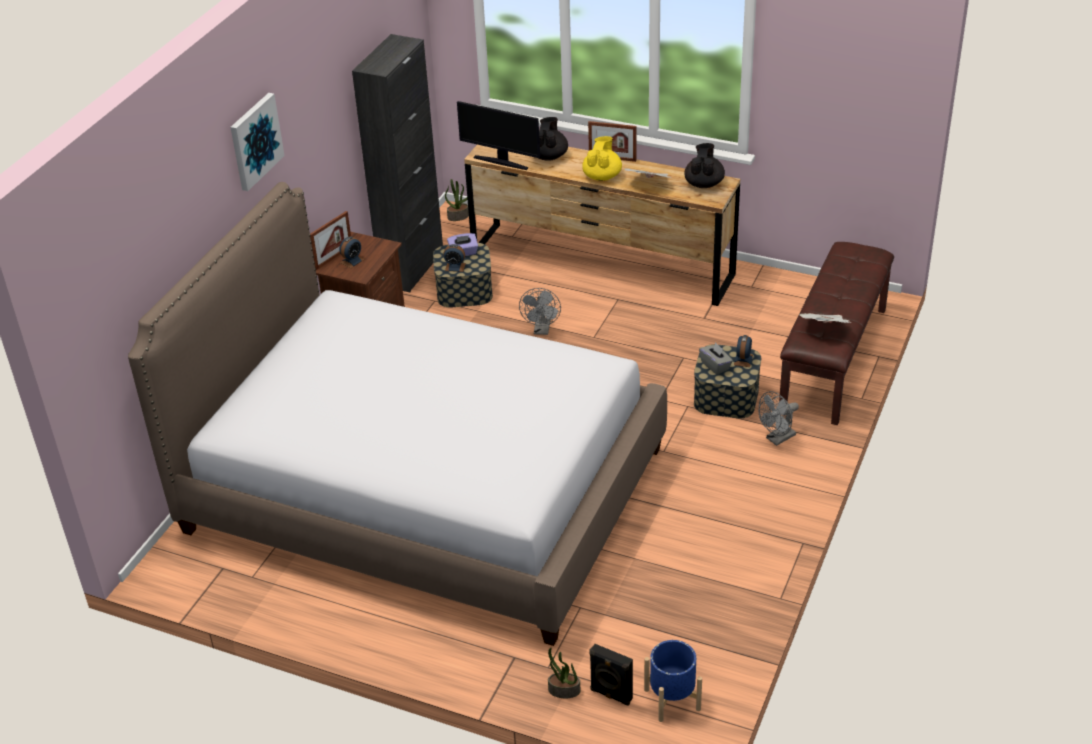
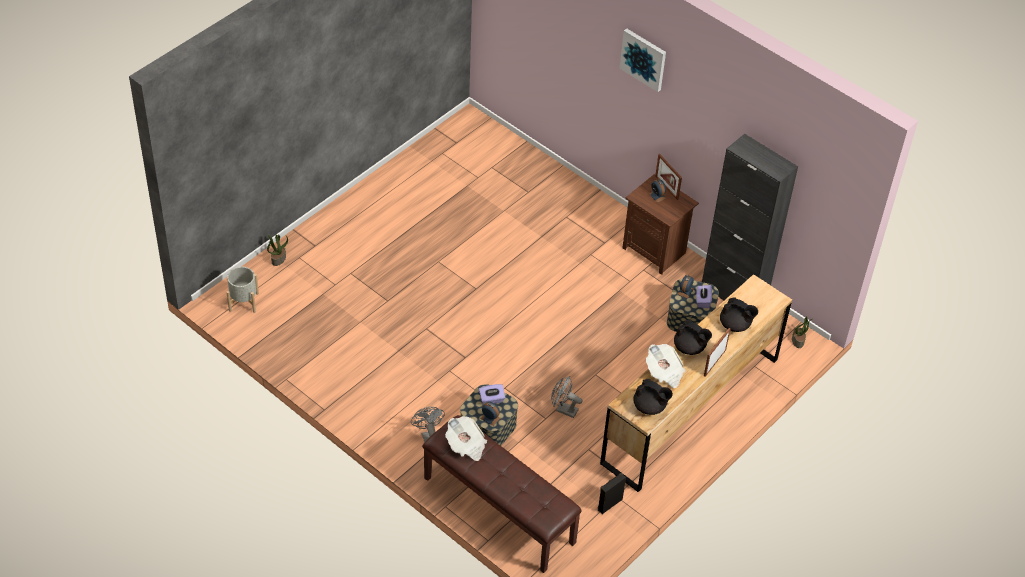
camera: 105 degrees right, 10 degrees up
bed [128,182,667,646] -> none
monitor [457,101,540,170] -> none
grey fan [519,288,561,335] -> grey fan moved to [551,376,582,418]
yellow teapot [582,136,622,181] -> black teapot [674,320,712,355]
black speaker [589,644,633,706] -> black speaker moved to [598,473,626,514]
blue planter [644,640,702,722] -> grey planter [226,267,259,313]
grey tissue box [699,342,733,375] -> purple tissue box [479,384,505,405]

